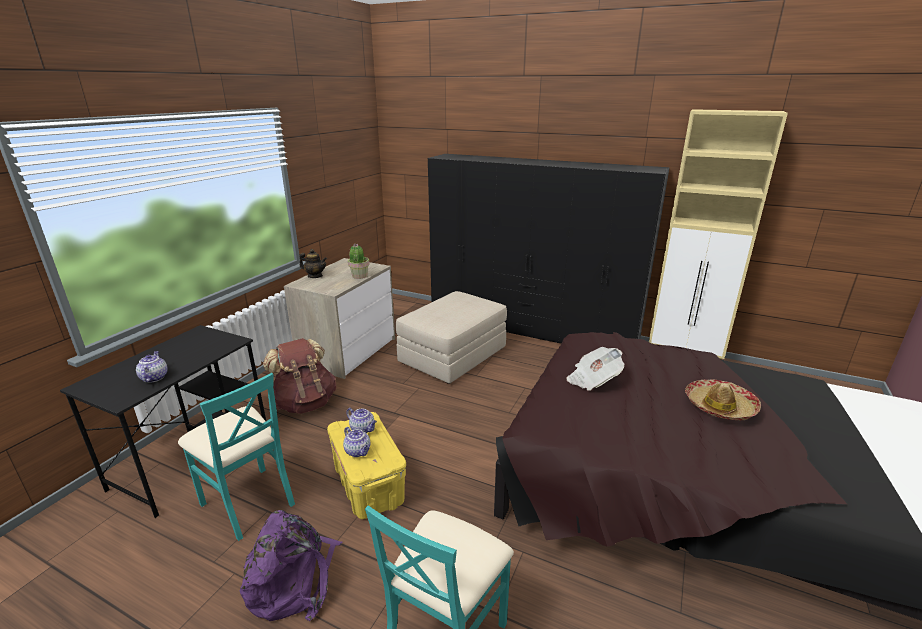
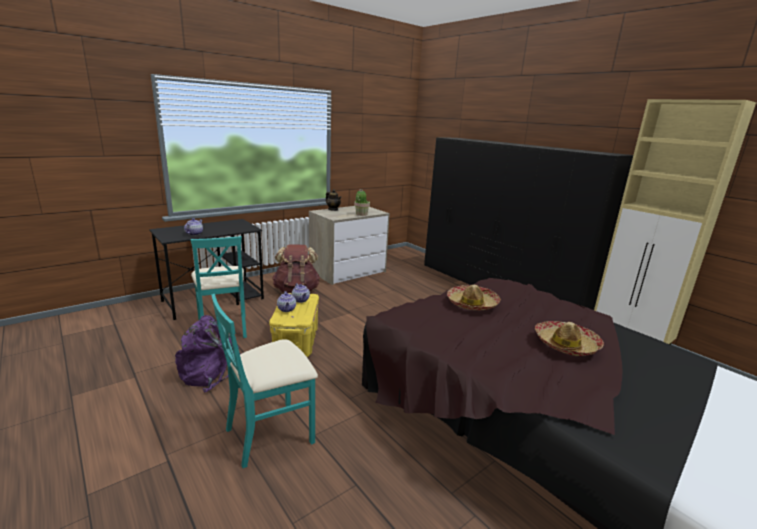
camera: 25 degrees right, 5 degrees down
beige ottoman [396,291,507,384] -> none
newspaper [566,347,624,391] -> hat [447,285,501,310]

